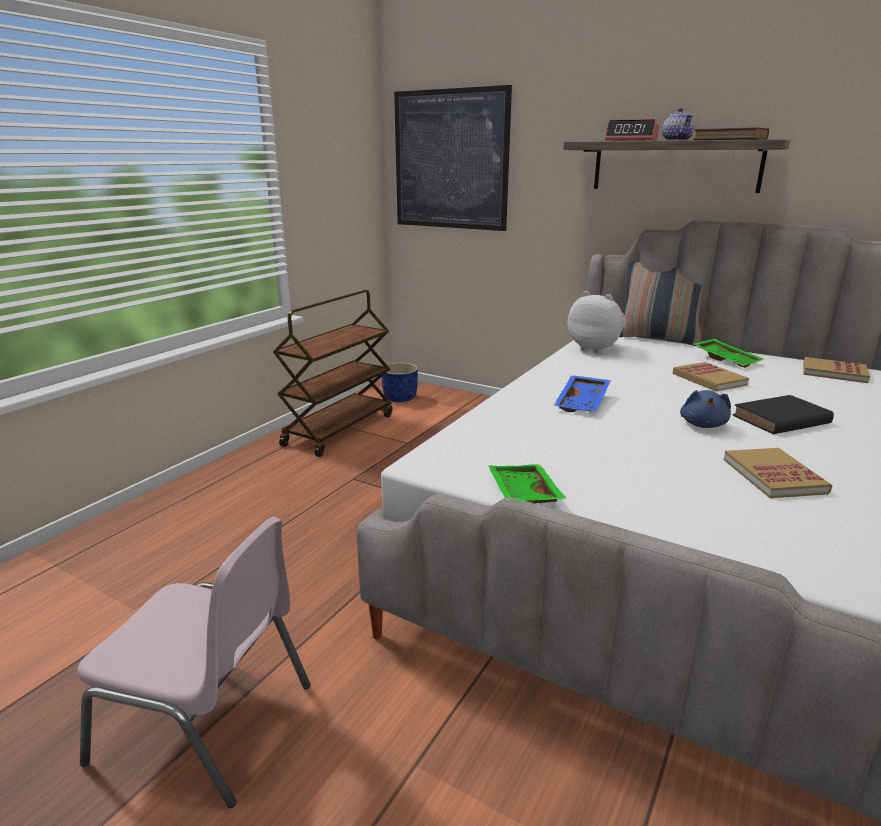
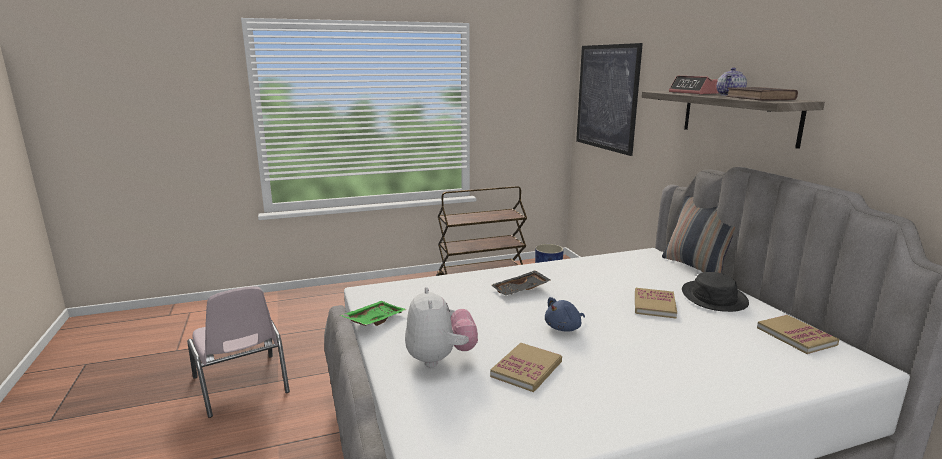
camera: 40 degrees right, 5 degrees down
blue tray [553,375,611,412] -> black tray [491,270,551,296]
plush toy [568,291,627,354] -> plush toy moved to [405,287,478,367]
green tray [694,339,763,368] -> black hat [682,272,749,312]
black book [733,395,834,434] -> none

